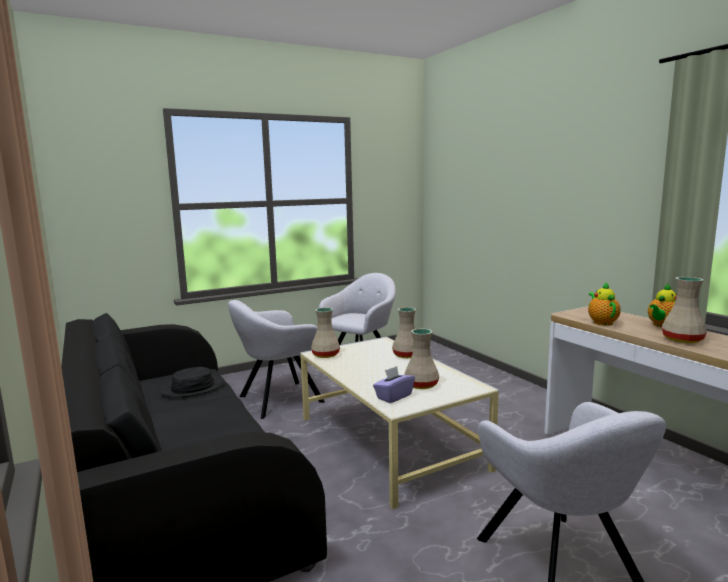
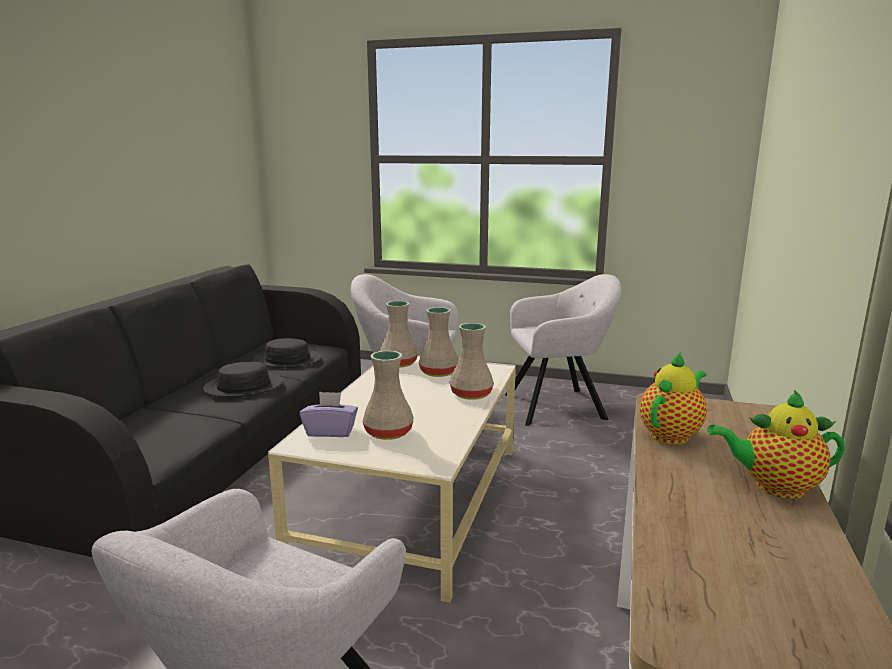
camera: 45 degrees right, 5 degrees up
beige vase [662,277,707,343] -> beige vase moved to [418,307,458,377]
none -> black hat [203,362,283,397]

